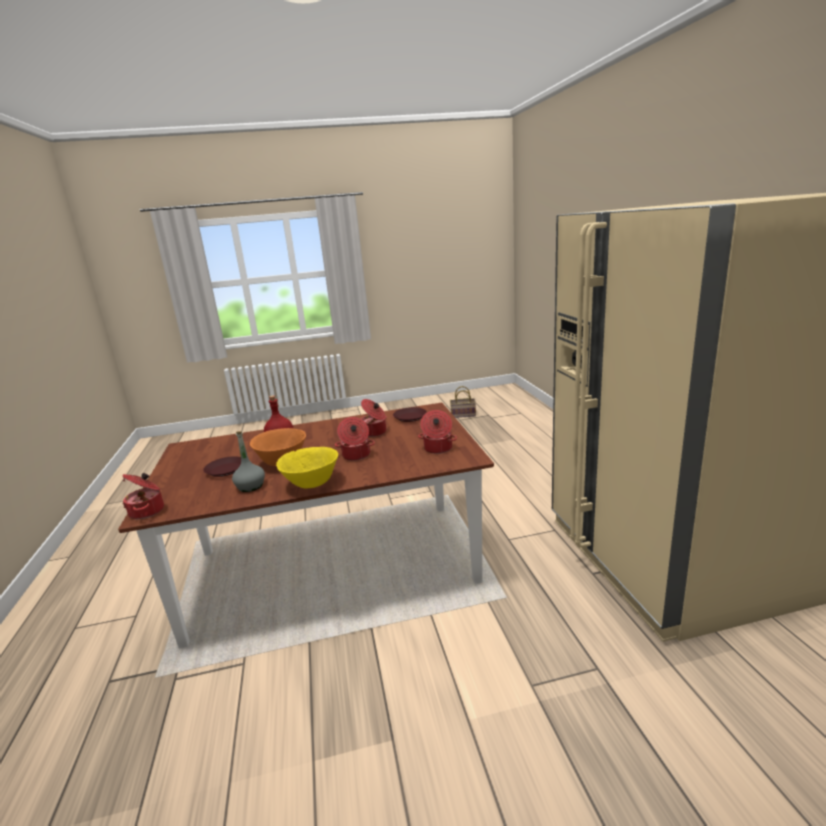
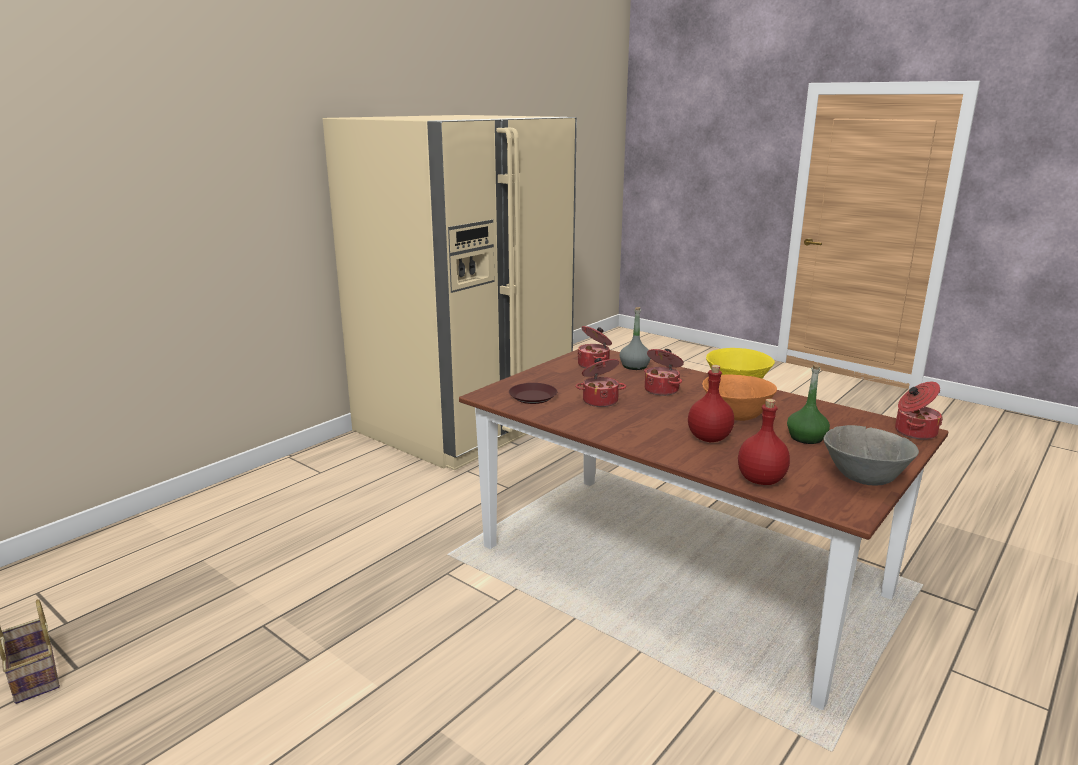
camera: 130 degrees left, 0 degrees up
brown plate [203,456,241,477] -> green bottle [787,364,830,444]
grey bottle [232,431,265,492] -> grey bottle moved to [620,307,651,370]
none -> red bottle [738,399,790,485]
none -> grey bowl [823,425,919,486]

